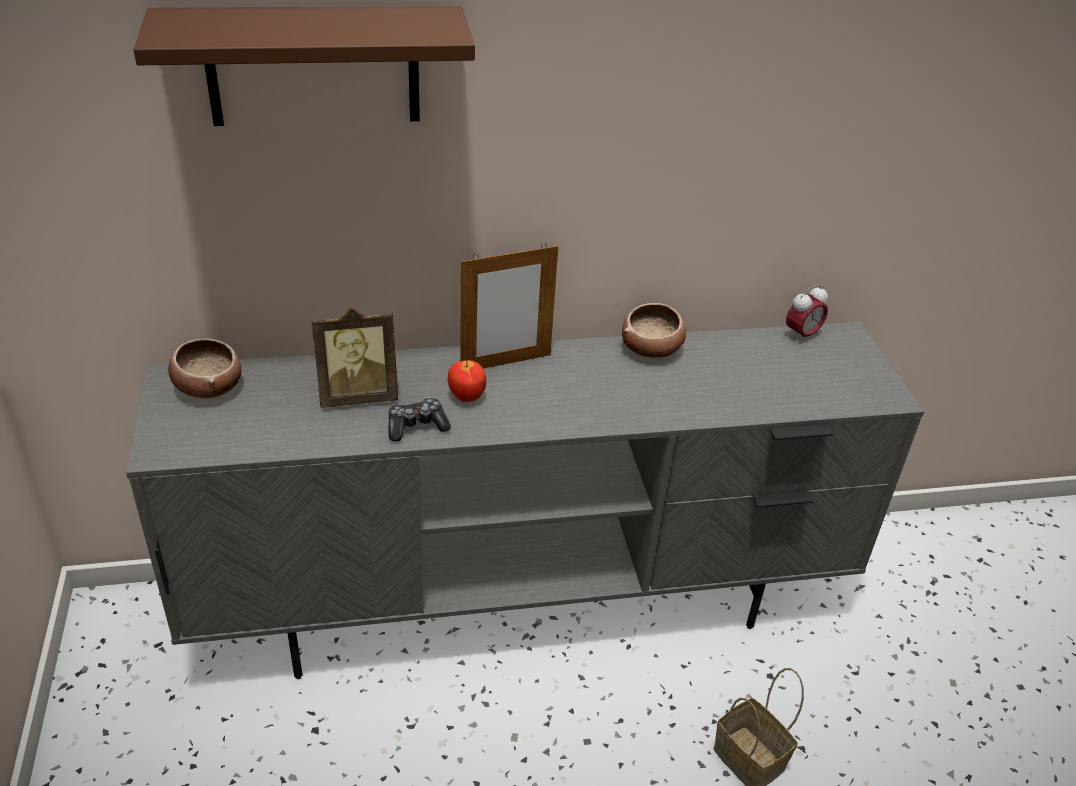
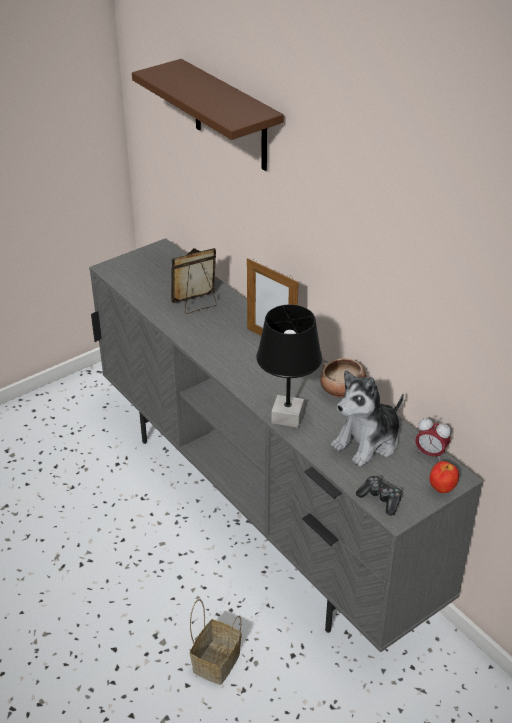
camera: 65 degrees right, 0 degrees up
bowl [168,338,242,398] -> none
picture frame [312,308,398,408] -> picture frame turned 105 degrees clockwise [171,248,217,314]
game controller [388,397,451,441] -> game controller moved to [356,476,402,516]
apple [448,360,486,402] -> apple moved to [430,461,459,493]
none -> black table lamp [256,305,322,428]
none -> plush toy [331,370,404,467]

